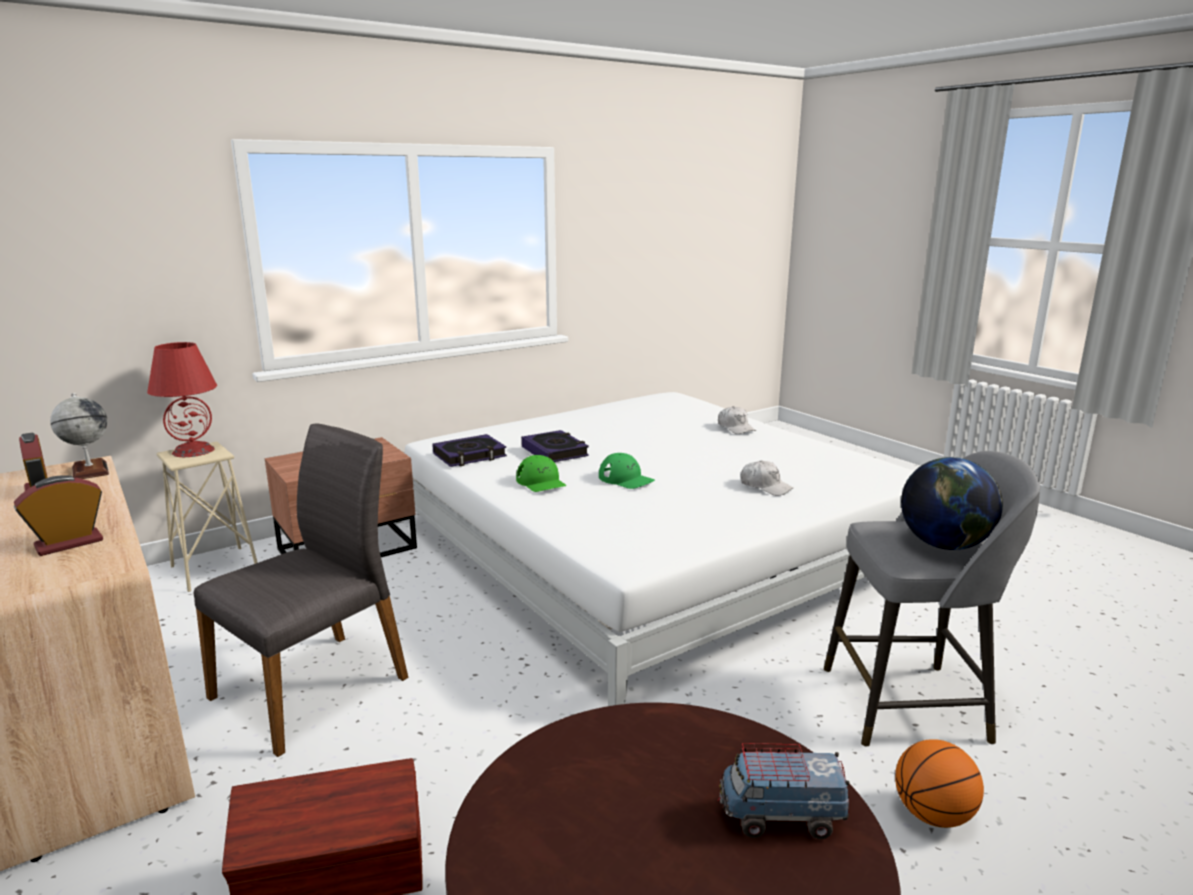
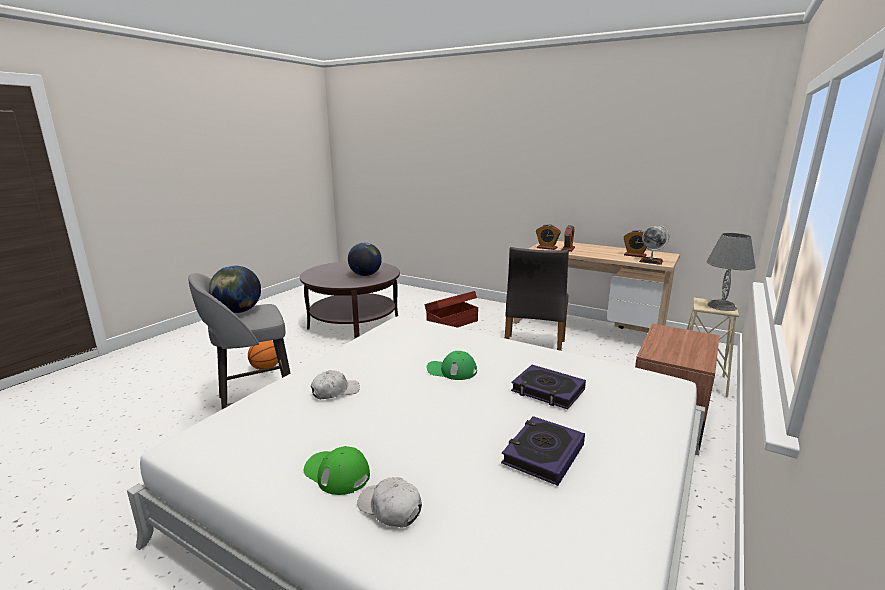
camera: 155 degrees right, 0 degrees up
red table lamp [147,342,217,457] -> grey table lamp [706,233,755,311]
book [433,434,507,467] -> book moved to [501,416,585,486]
green cap [516,455,566,492] -> green cap moved to [304,446,370,495]
toy truck [717,743,849,839] -> none
white cap [741,460,794,496] -> white cap turned 135 degrees clockwise [311,370,360,399]
none -> globe [348,243,382,276]
none -> alarm clock [536,224,561,250]

